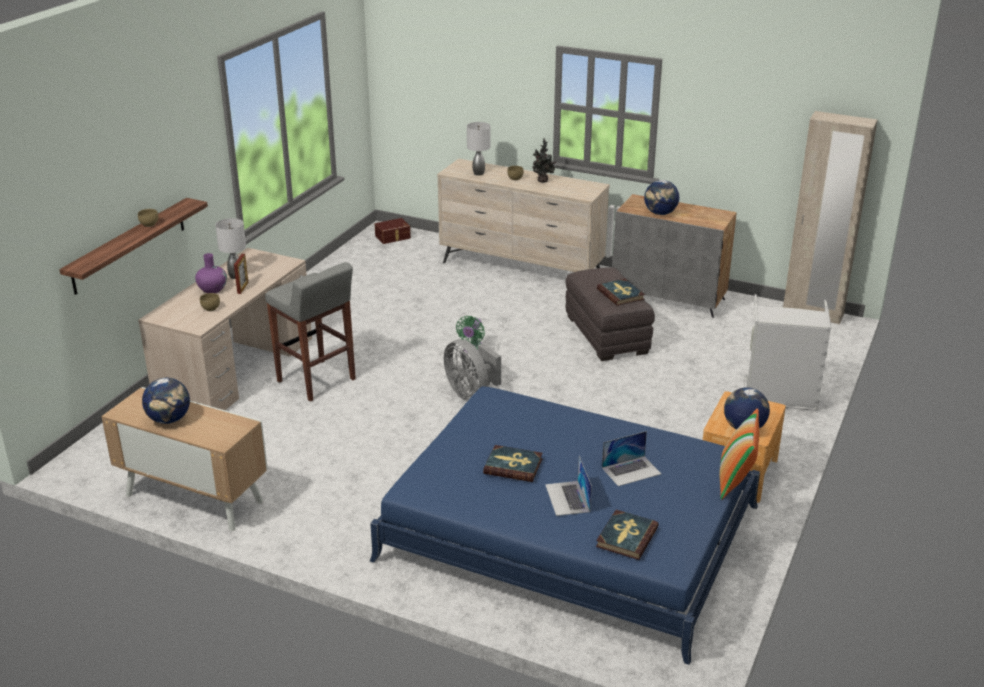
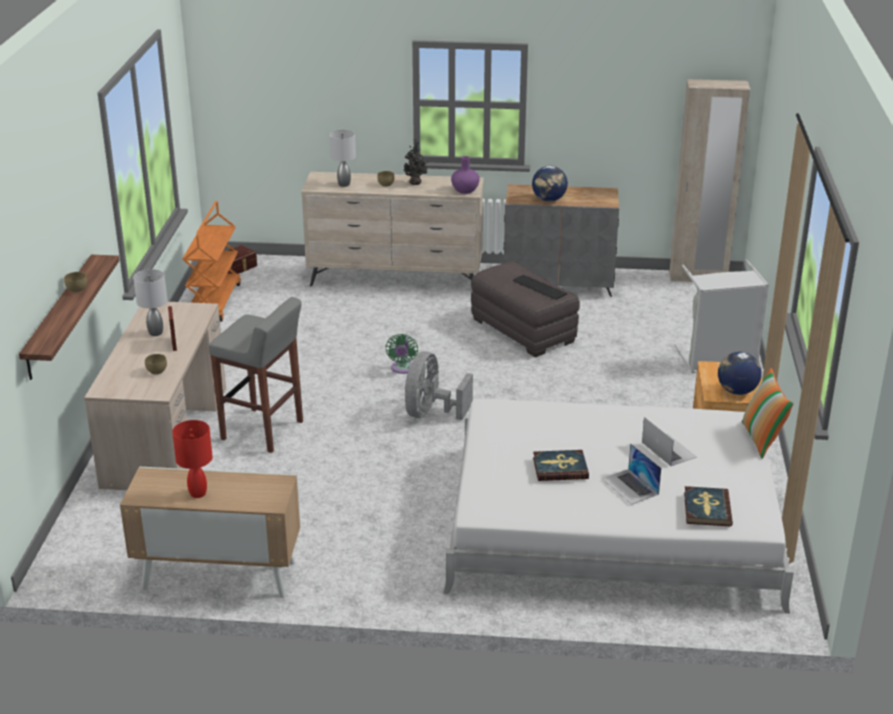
camera: 20 degrees left, 0 degrees up
globe [142,378,190,424] -> red table lamp [172,420,213,498]
purple vase [195,253,227,293] -> purple vase moved to [451,156,480,194]
blue bed [370,386,760,665] -> white bed [443,399,794,614]
grey fan [444,339,501,402] -> grey fan turned 75 degrees clockwise [405,351,473,420]
book [597,279,645,306] -> keyboard [513,275,568,300]
laptop [602,431,661,486] -> laptop turned 75 degrees counterclockwise [642,417,697,466]
none -> orange cart [182,201,241,322]

